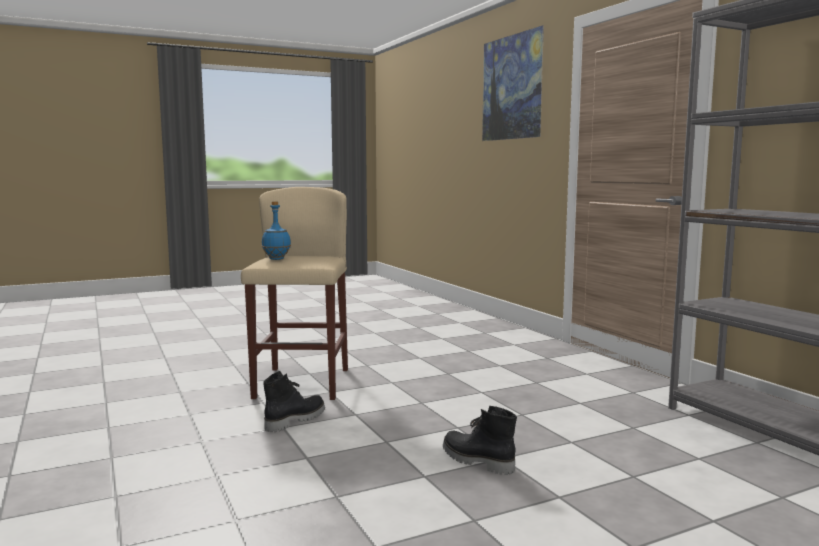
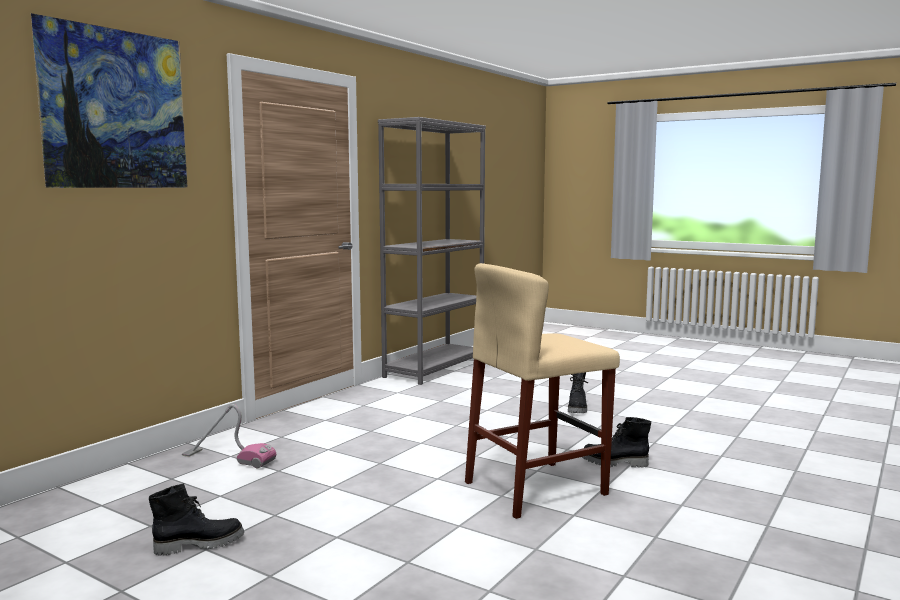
camera: 120 degrees left, 0 degrees up
blue bottle [262,201,291,260] -> none
none -> black boot [149,483,244,556]
none -> vacuum cleaner [182,404,276,468]

